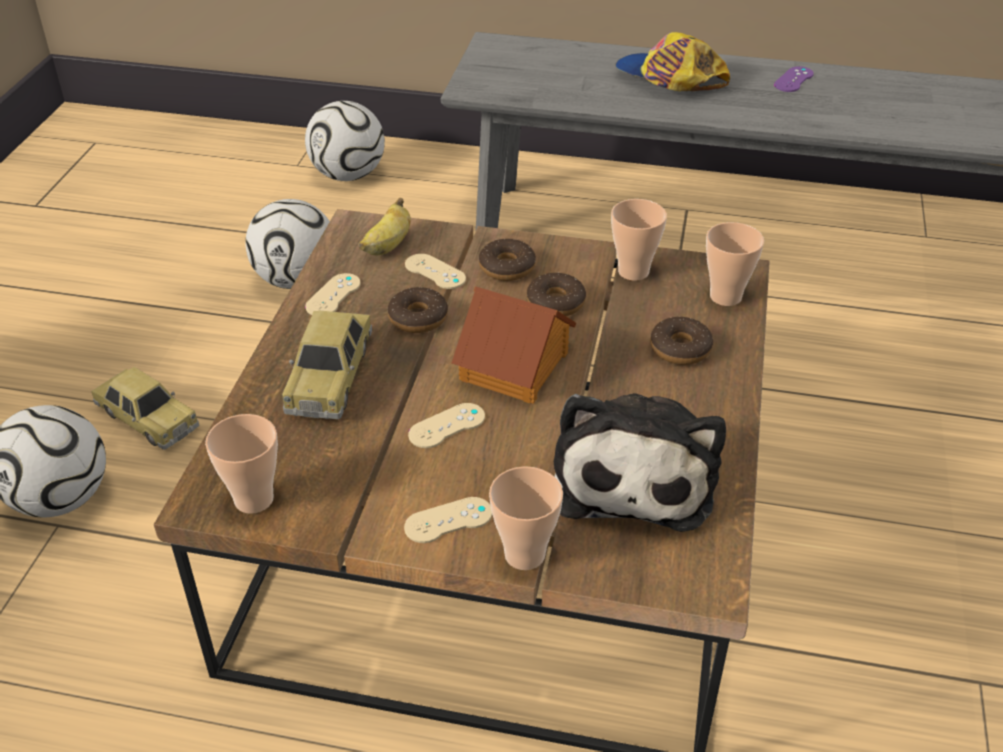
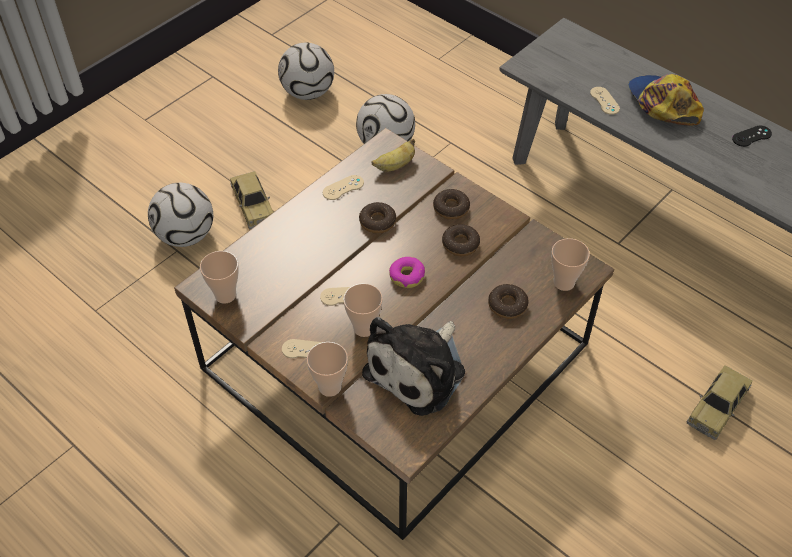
camera: 30 degrees right, 10 degrees up
toy car [282,311,372,419] -> toy car moved to [687,365,753,440]
football [305,101,385,181] -> football moved to [278,42,334,100]
beige game controller [405,254,466,289] -> beige game controller moved to [590,87,620,115]
toy house [452,286,576,404] -> donut [389,257,425,288]
cup [611,199,667,281] -> cup moved to [343,283,383,337]
purple game controller [774,66,814,92] -> black game controller [732,126,772,147]

